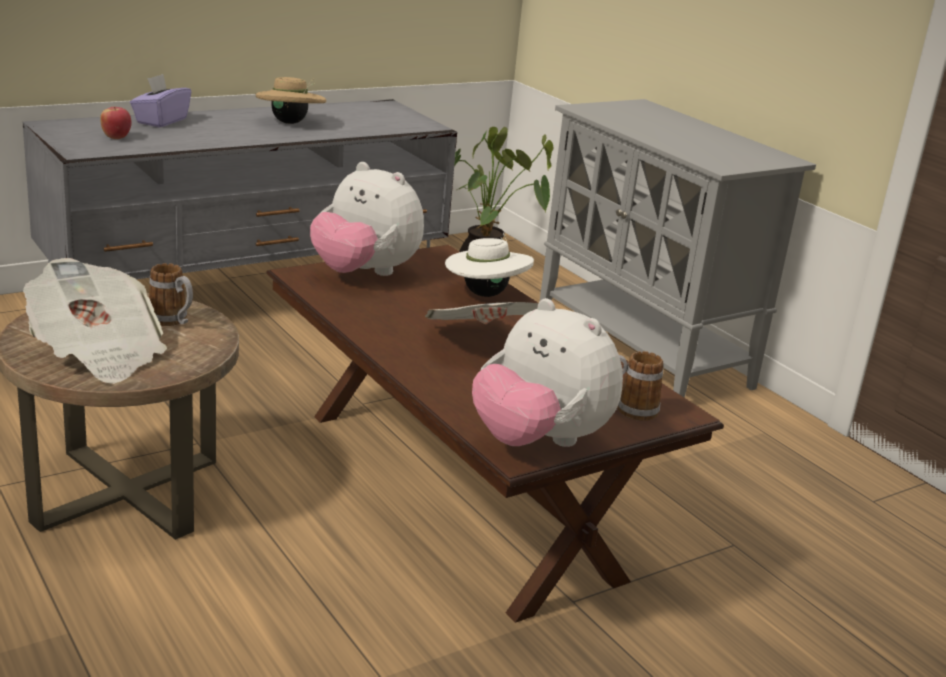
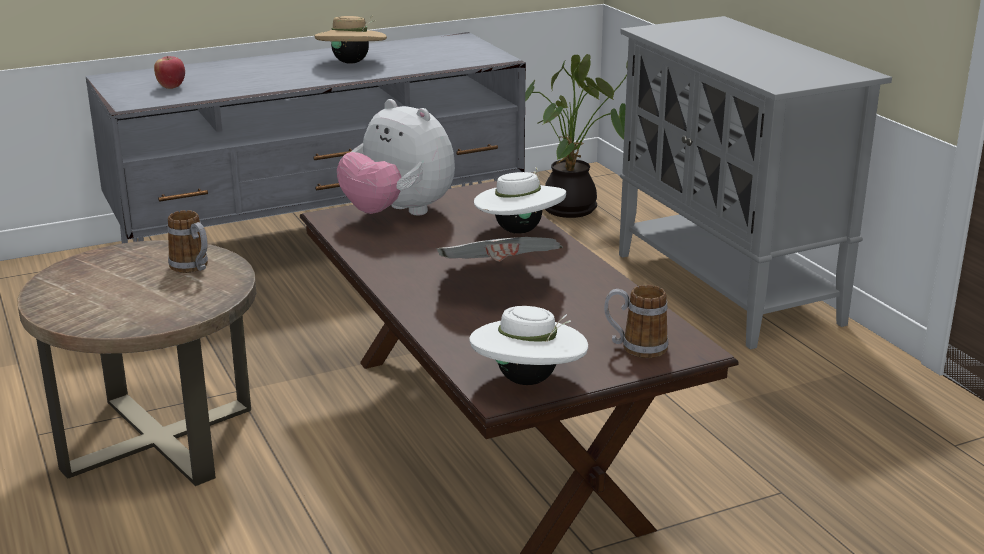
camera: 10 degrees right, 0 degrees up
newspaper [23,258,167,384] -> none
purple tissue box [130,74,191,128] -> none
plush toy [472,298,623,447] -> white hat [469,306,588,385]

